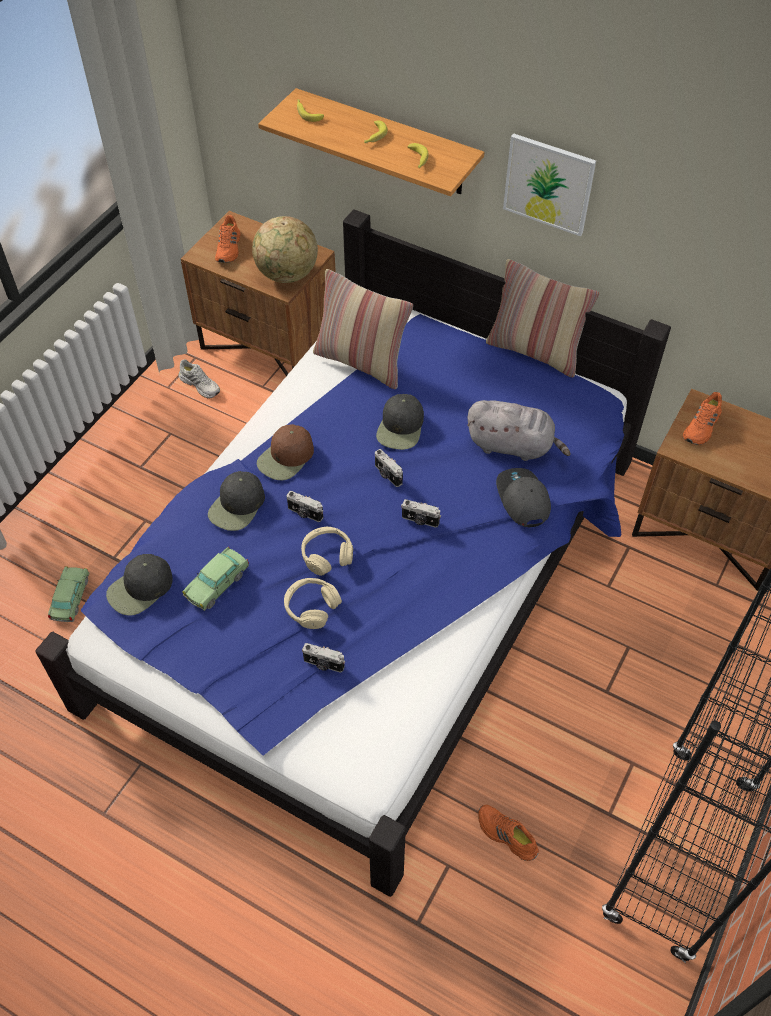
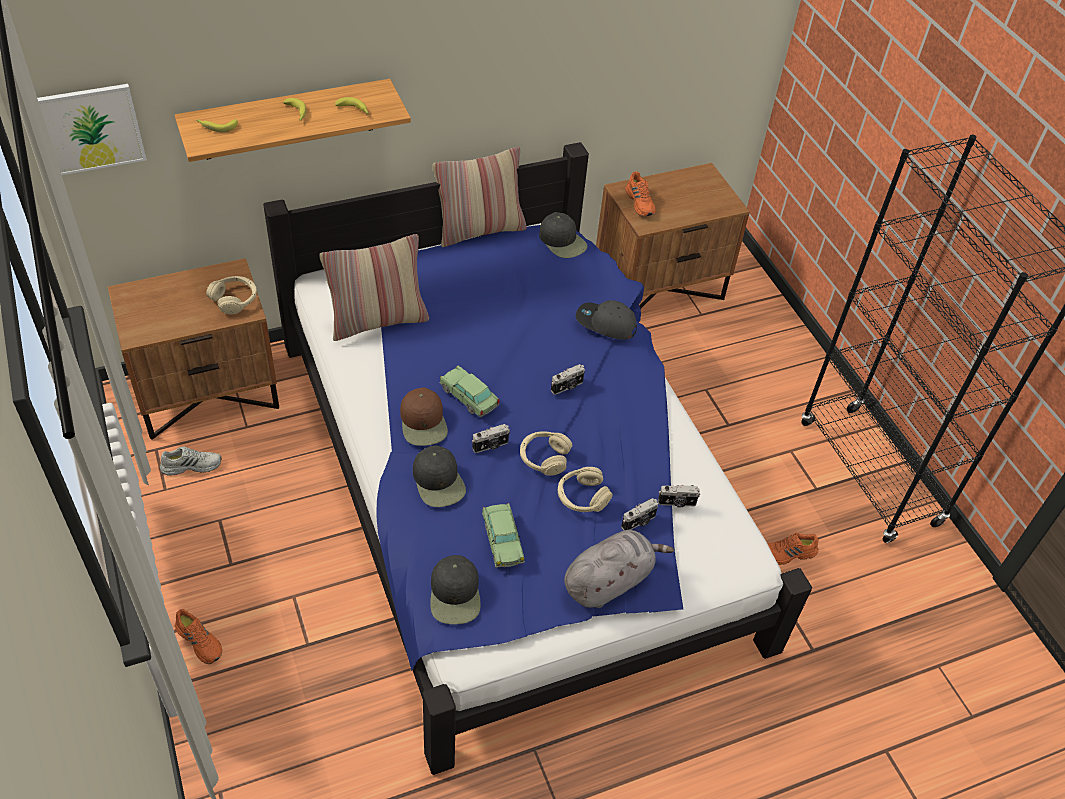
camera: 55 degrees left, 5 degrees down
toy car [48,566,90,622] -> toy car moved to [440,366,500,417]
orange shoe [215,215,241,263] -> orange shoe moved to [175,609,222,664]
globe [252,216,318,283] -> beige headphones [206,276,257,315]
camera [375,449,403,487] -> camera moved to [658,485,700,508]
black cap [376,394,424,450] -> black cap moved to [539,212,587,258]
grey plush toy [467,400,570,461] -> grey plush toy moved to [564,530,674,608]
picture [503,133,596,236] -> picture moved to [37,84,147,175]

